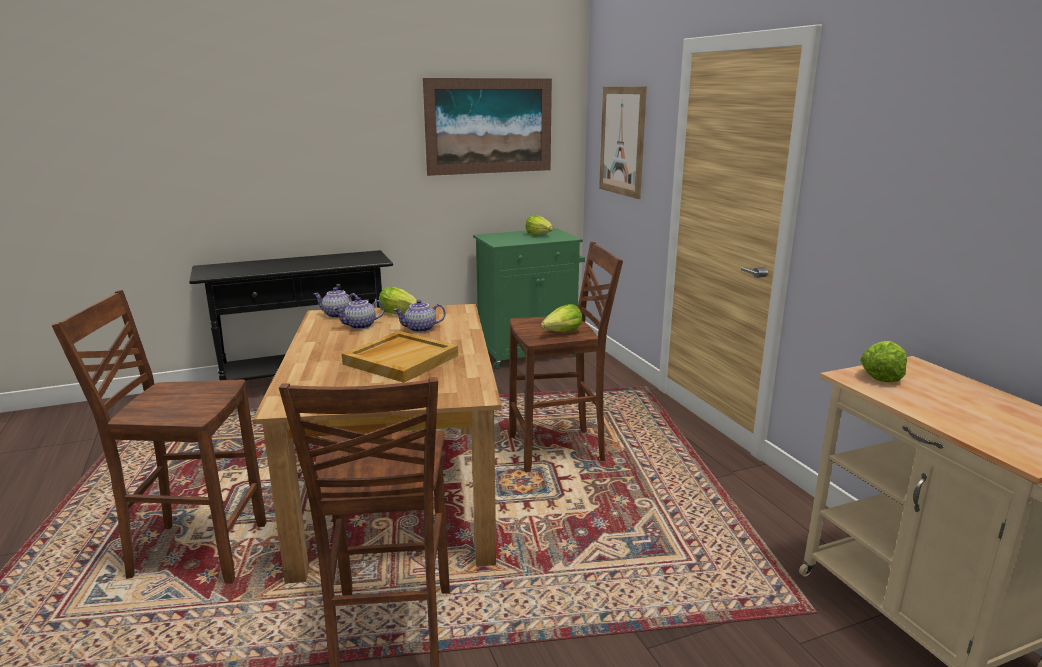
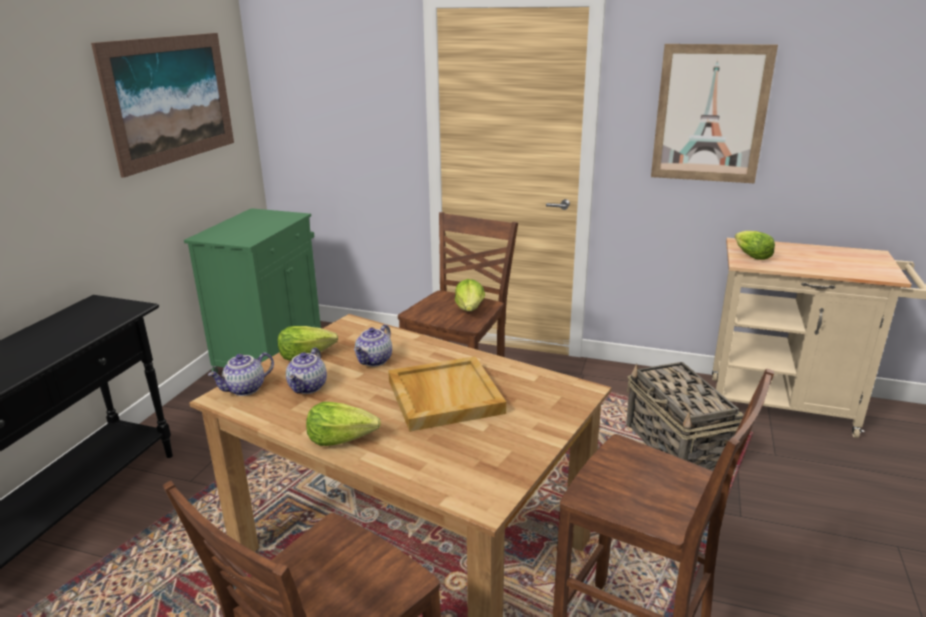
camera: 50 degrees left, 5 degrees up
lettuce [526,215,553,235] -> lettuce moved to [306,402,381,446]
picture [599,87,647,199] -> picture moved to [651,44,778,183]
none -> basket [626,362,744,471]

